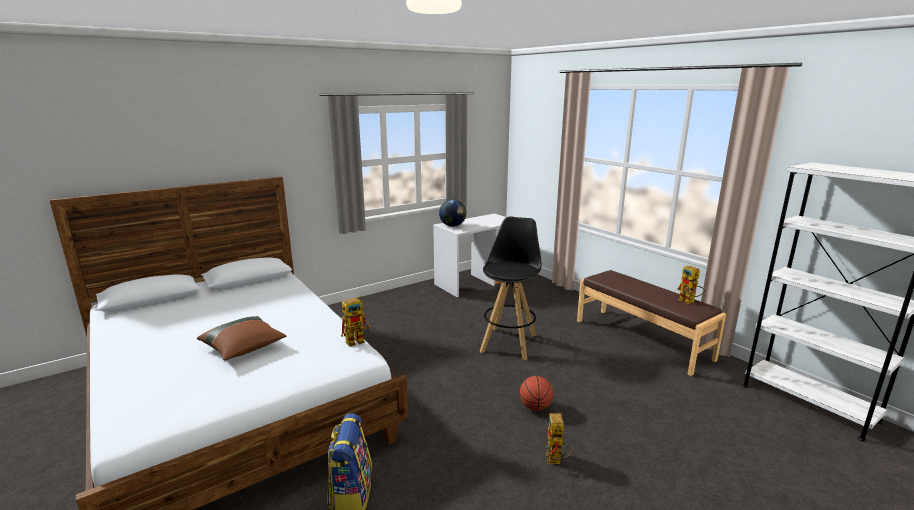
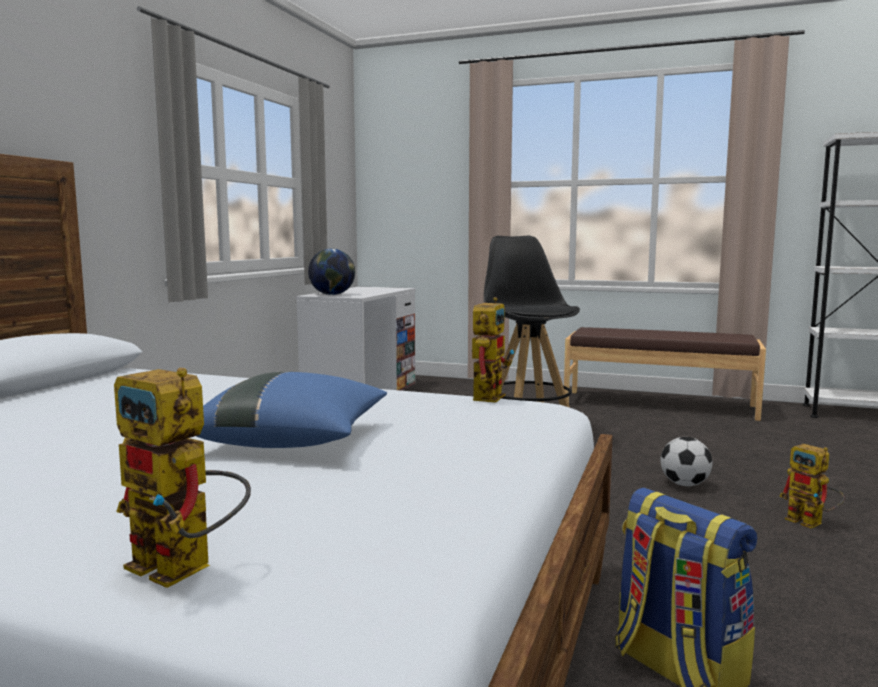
camera: 35 degrees left, 10 degrees down
brown pillow [197,316,286,360] -> blue pillow [196,372,387,448]
basketball [520,376,553,411] -> football [661,437,713,486]
toy robot [677,266,705,304] -> toy robot moved to [114,368,251,588]

